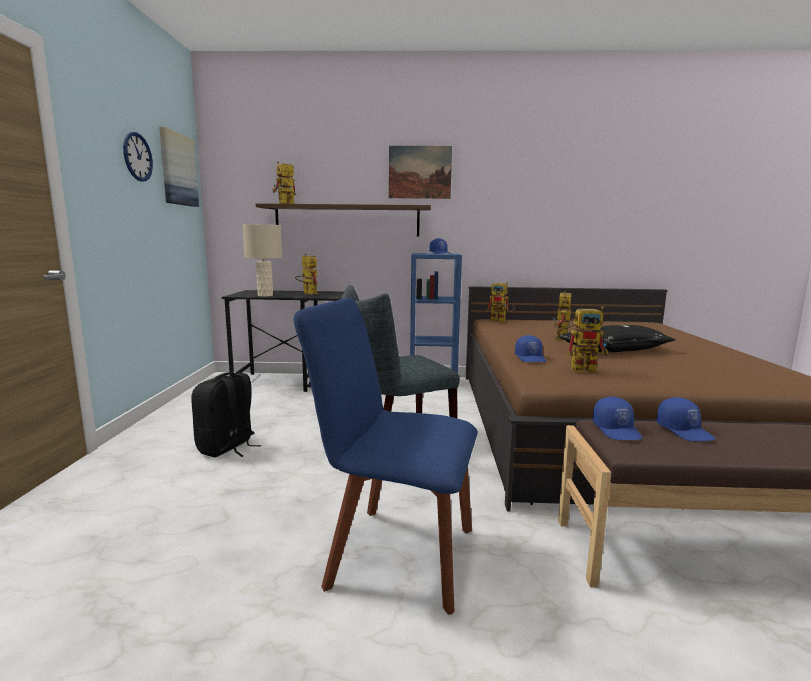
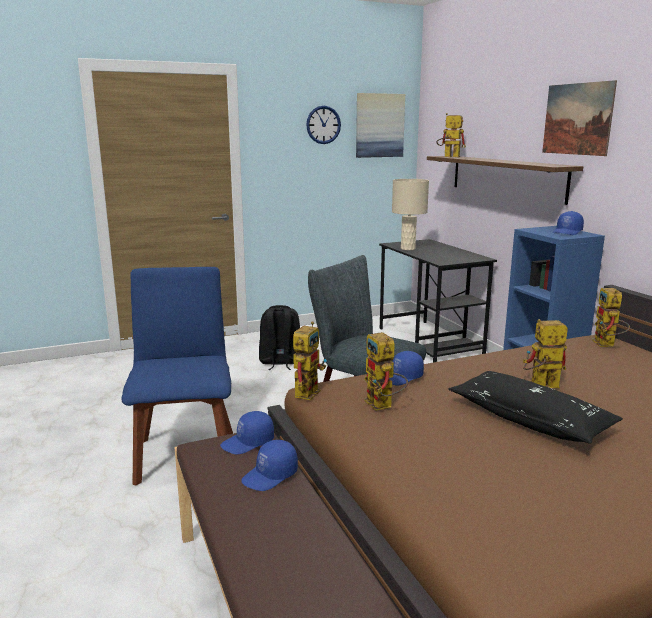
camera: 65 degrees right, 5 degrees up
toy robot [295,254,318,294] -> toy robot moved to [293,321,327,400]

